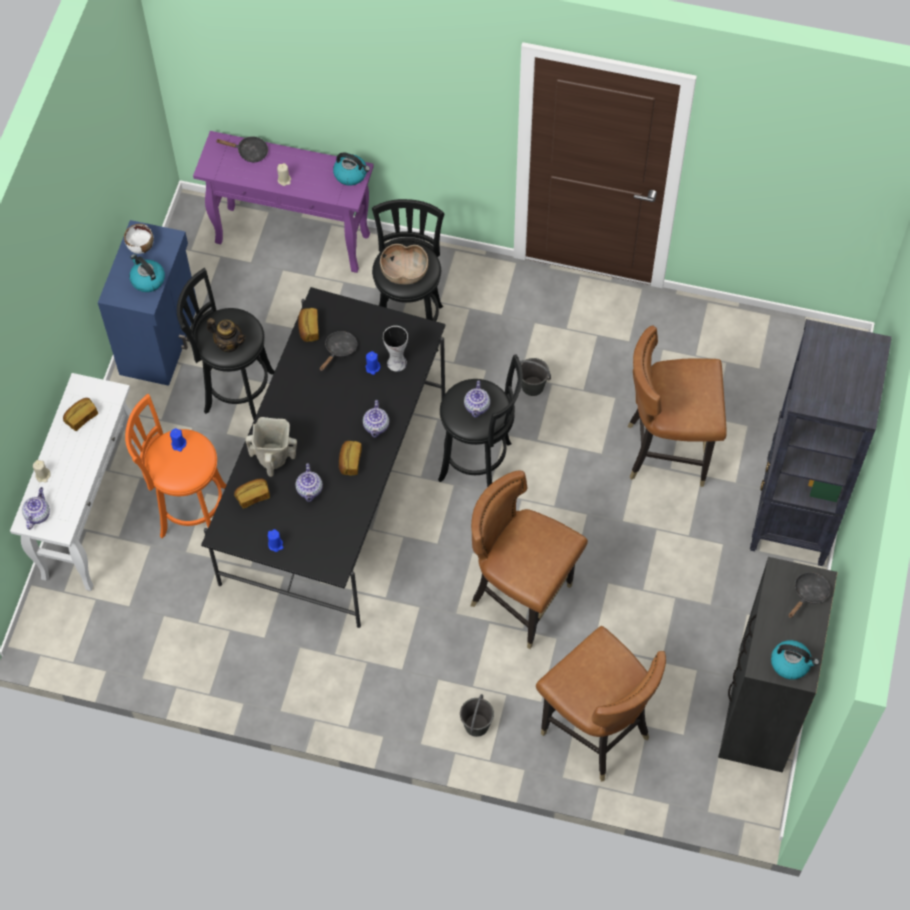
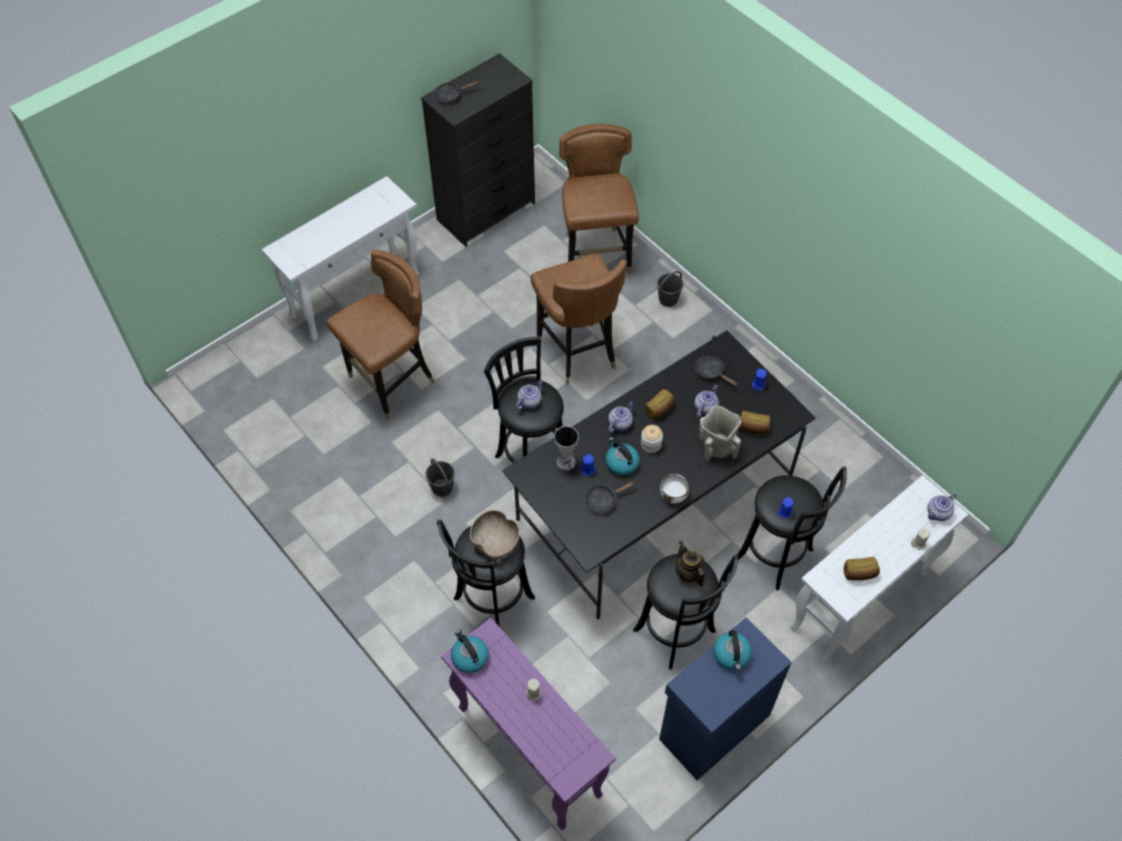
camera: 145 degrees left, 5 degrees down
white bowl [124,224,154,254] -> white bowl moved to [660,474,689,504]
orange stool [125,394,226,538] -> black stool [737,466,847,590]
black frying pan [216,136,268,162] -> black frying pan moved to [695,356,738,386]
bread [298,308,319,342] -> none
brown chair [627,326,727,487] -> brown chair turned 75 degrees counterclockwise [326,250,435,420]
black bookcase [750,319,892,566] -> white console table [262,176,419,341]
kettle [771,640,819,680] -> kettle moved to [605,437,640,476]
none -> jar [641,425,663,453]

